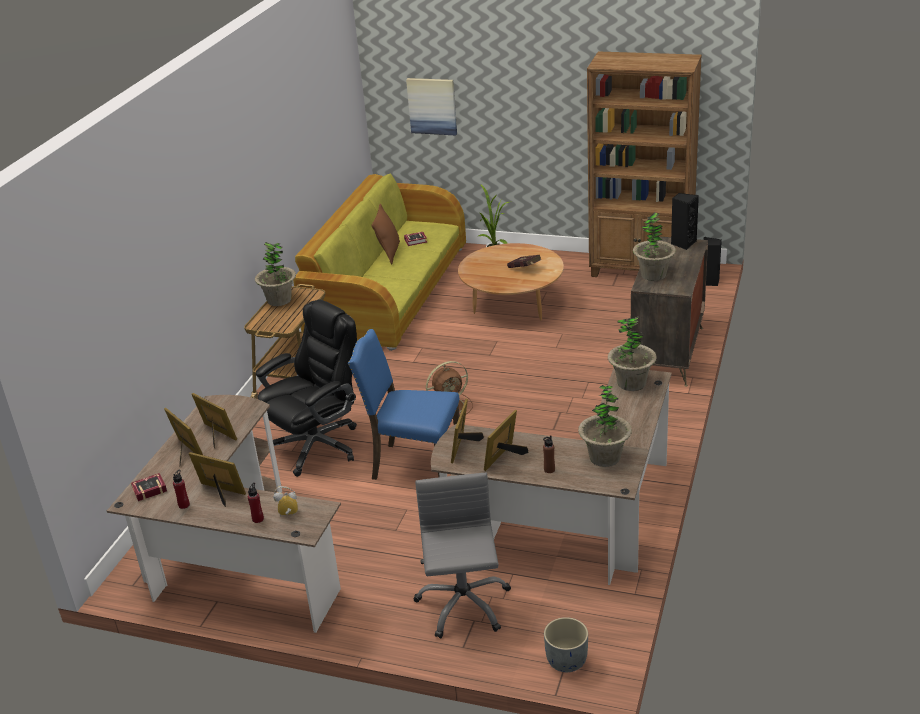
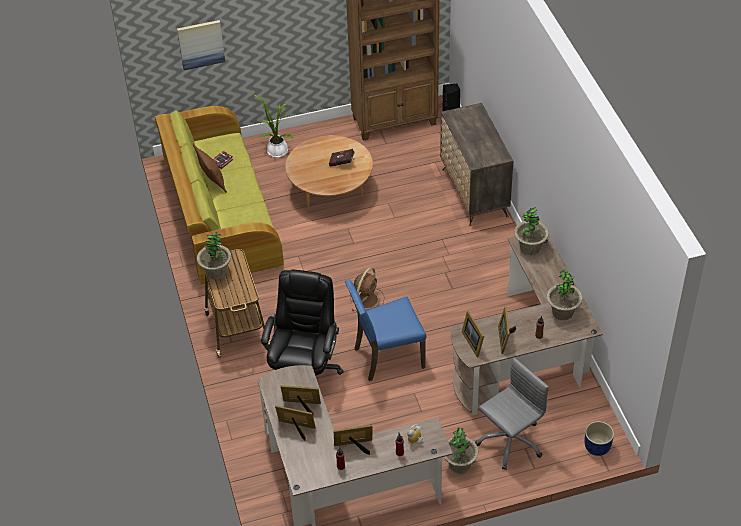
camera: 35 degrees left, 15 degrees up
book [131,473,167,501] -> none
grey office chair [414,473,511,639] -> grey office chair turned 90 degrees clockwise [475,358,549,470]
grey planter [544,617,588,672] -> blue planter [585,421,614,456]
potted plant [633,212,676,281] -> potted plant moved to [444,428,479,474]
black speaker [671,193,699,250] -> none

